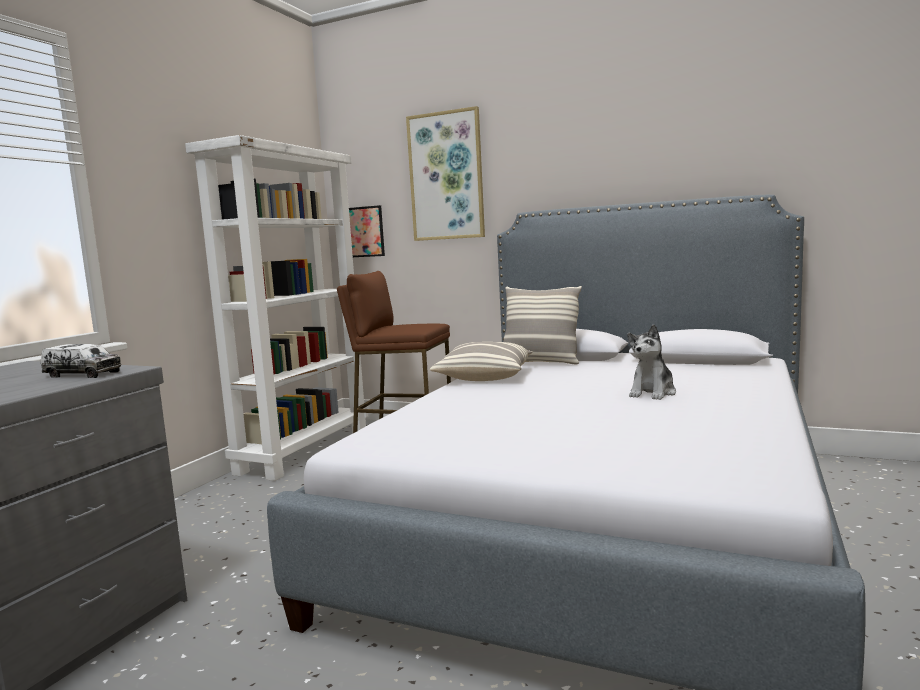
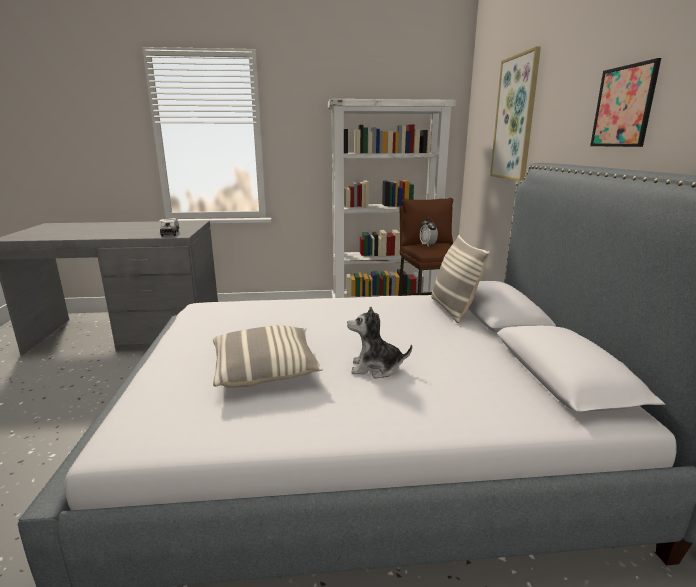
camera: 60 degrees right, 10 degrees up
picture [349,205,385,257] -> picture moved to [590,58,661,147]
pillow [430,342,533,381] -> pillow moved to [213,325,323,388]
none -> alarm clock [420,218,438,246]

